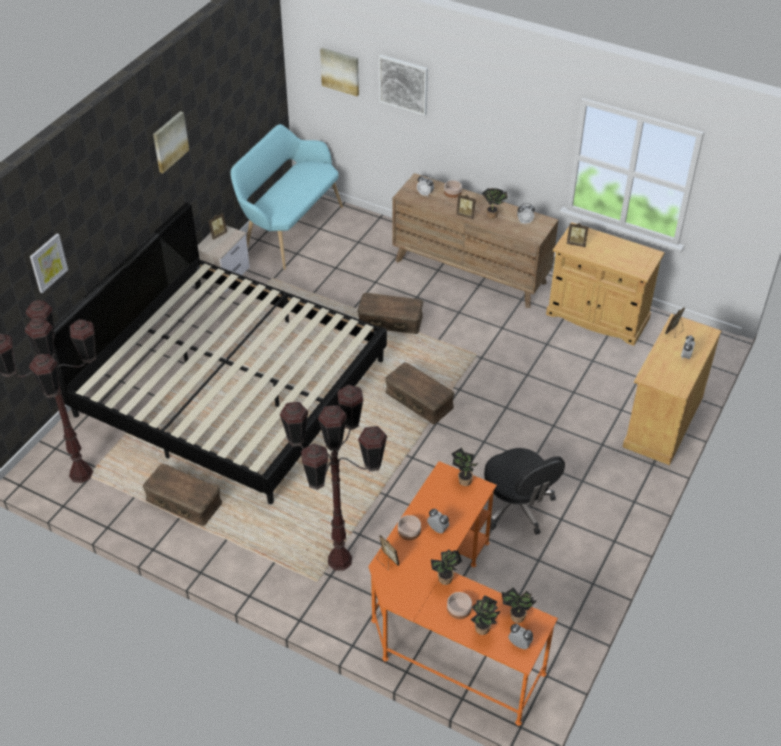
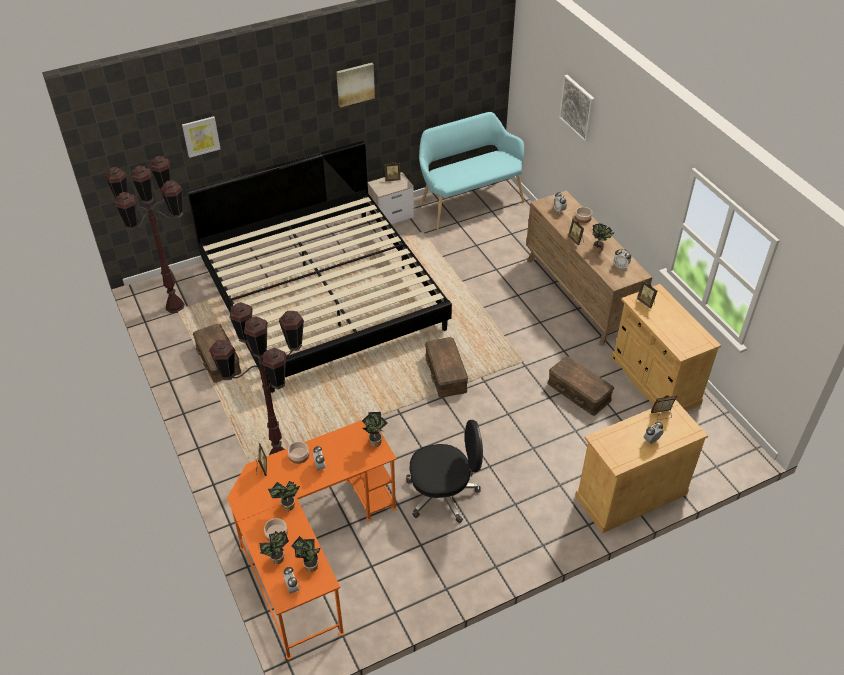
camera: 35 degrees right, 0 degrees up
picture [320,48,359,96] -> none
brown storage box [357,293,423,334] -> brown storage box moved to [547,356,614,416]
black office chair [484,448,565,535] -> black office chair turned 105 degrees counterclockwise [406,420,483,523]

